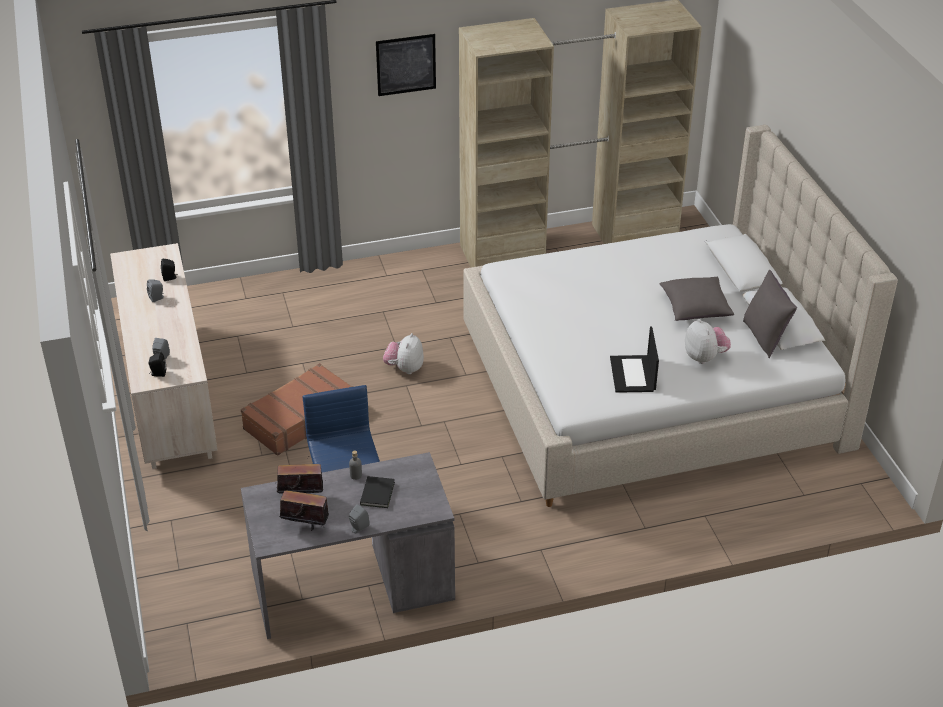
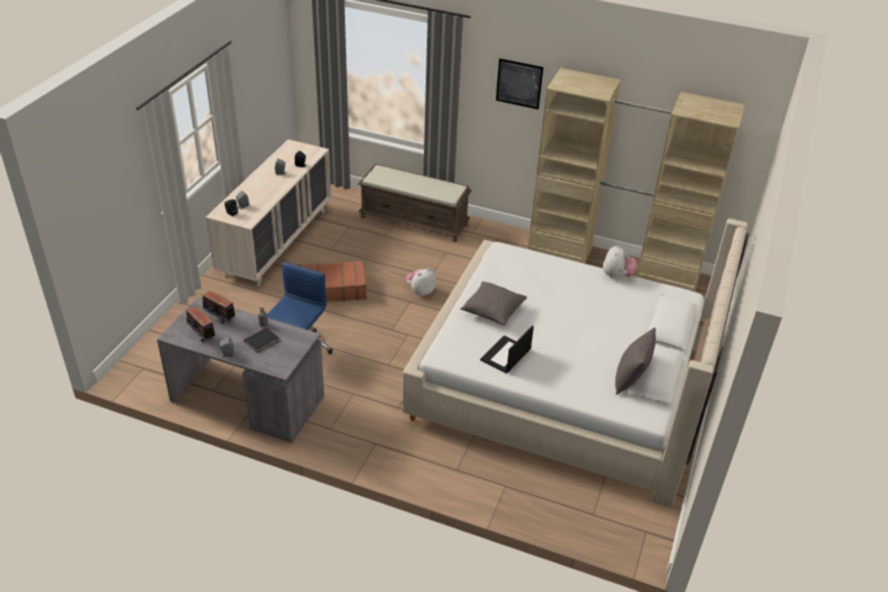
camera: 35 degrees right, 0 degrees up
grey pillow [659,277,734,321] -> grey pillow moved to [460,281,527,326]
plush toy [685,318,731,364] -> plush toy moved to [603,245,636,278]
none -> brown bench [358,164,472,242]

